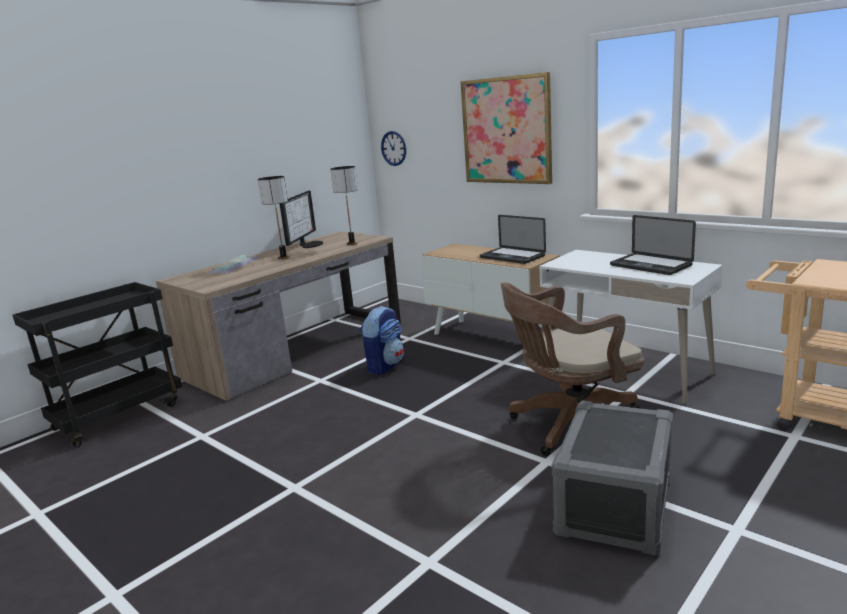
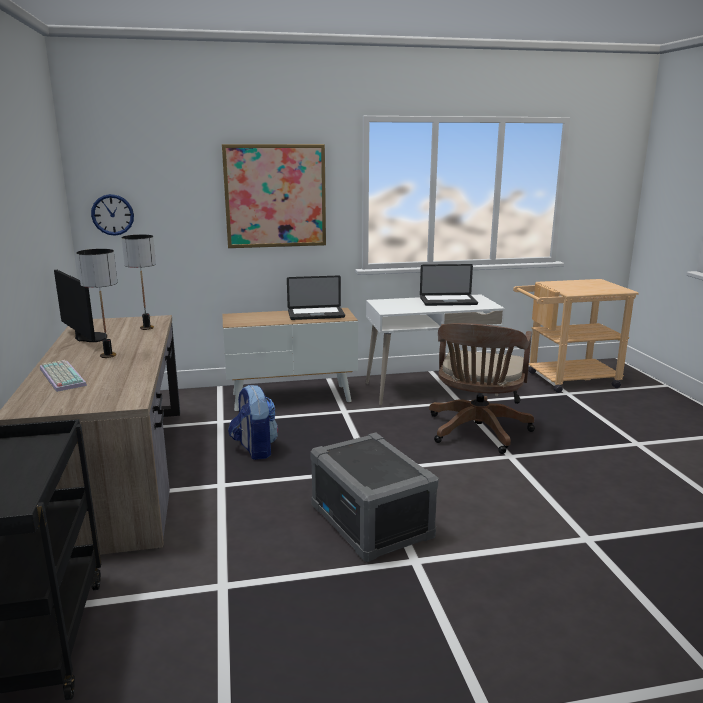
camera: 55 degrees left, 0 degrees up
grey storage box [552,401,673,556] -> grey storage box moved to [310,432,439,562]

